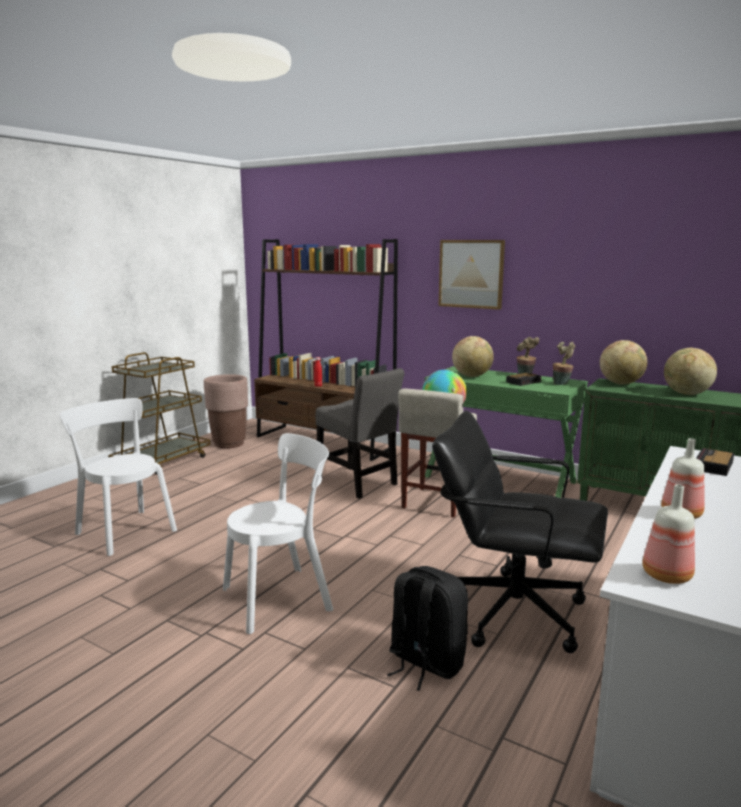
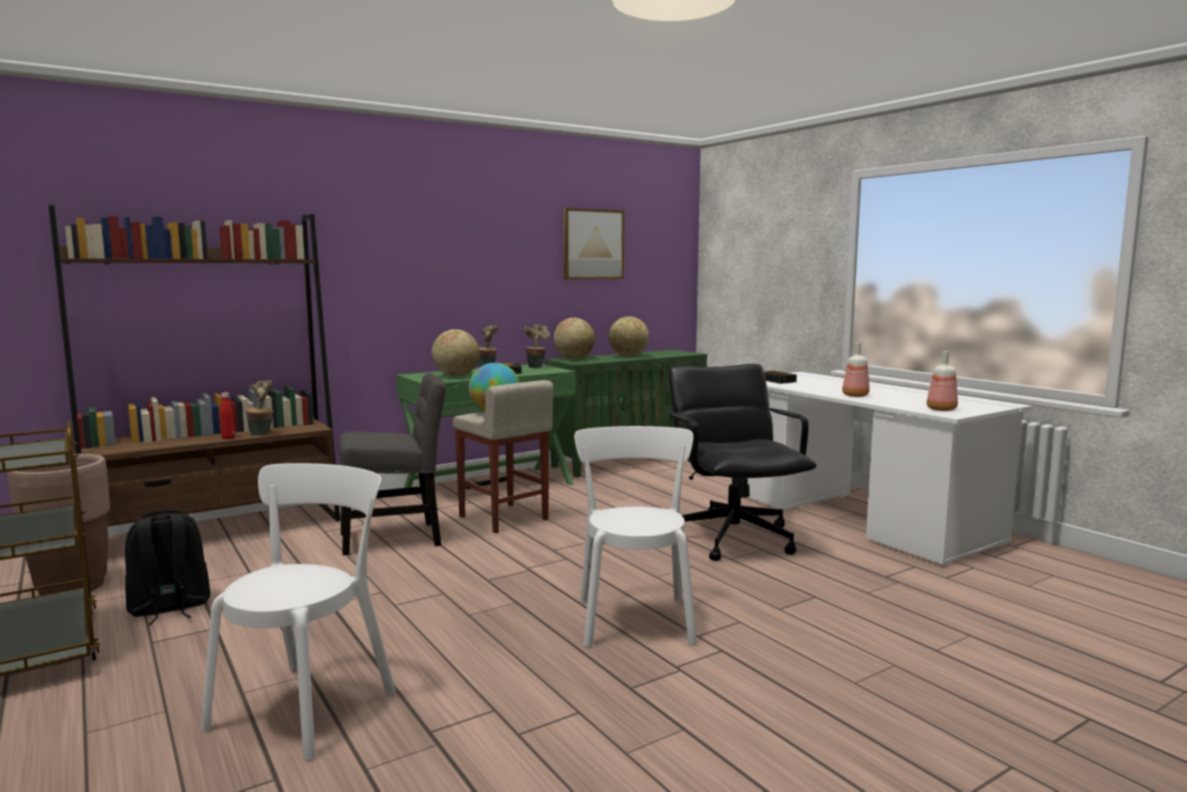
camera: 65 degrees left, 5 degrees down
white chair [60,398,177,556] -> white chair turned 135 degrees clockwise [201,463,396,761]
black backpack [387,566,468,691] -> black backpack moved to [125,510,210,625]
black office chair [432,411,608,653] -> black office chair turned 120 degrees clockwise [668,364,817,561]
picture [438,240,505,310] -> picture moved to [563,208,624,280]
none -> potted plant [246,380,273,436]

